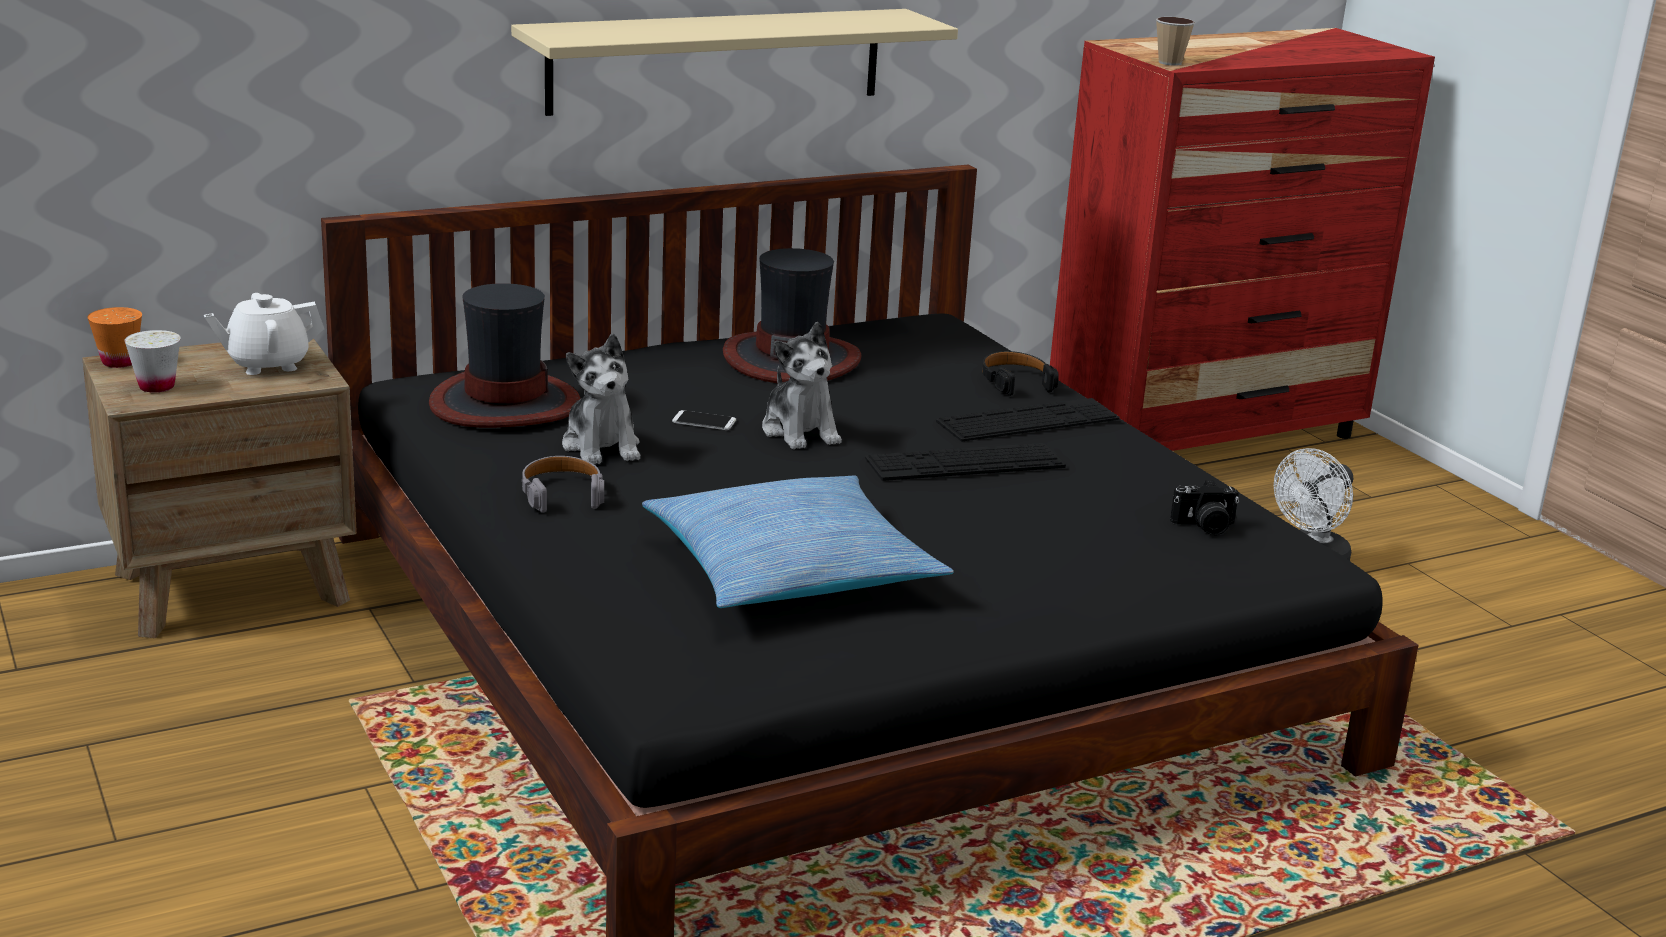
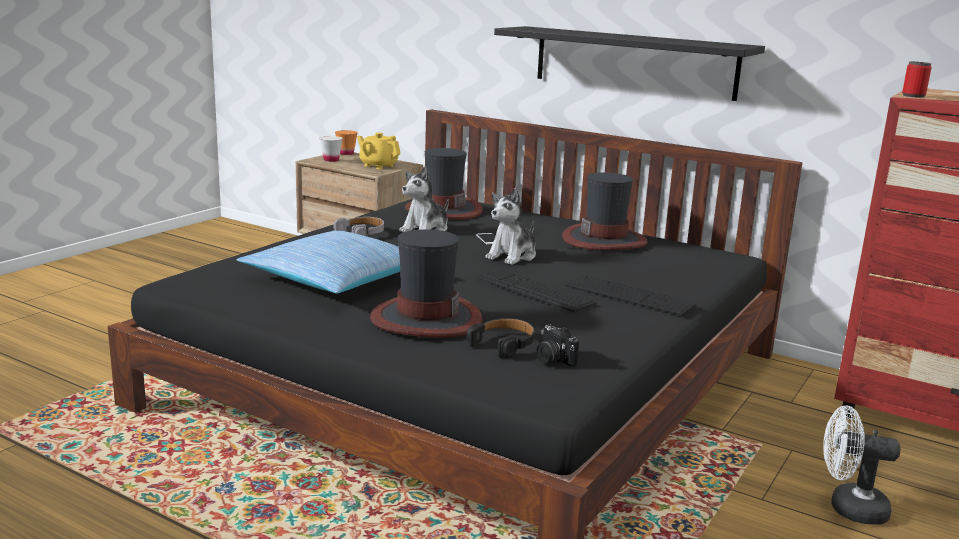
camera: 60 degrees right, 5 degrees down
white teapot [204,293,324,375] -> yellow teapot [357,132,400,169]
beige shelf [511,9,958,116] -> black shelf [494,26,765,101]
black headphones [982,351,1059,396] -> black headphones moved to [467,318,535,358]
cup [1156,17,1195,66] -> can [902,62,932,98]
none -> hat [370,229,482,338]

